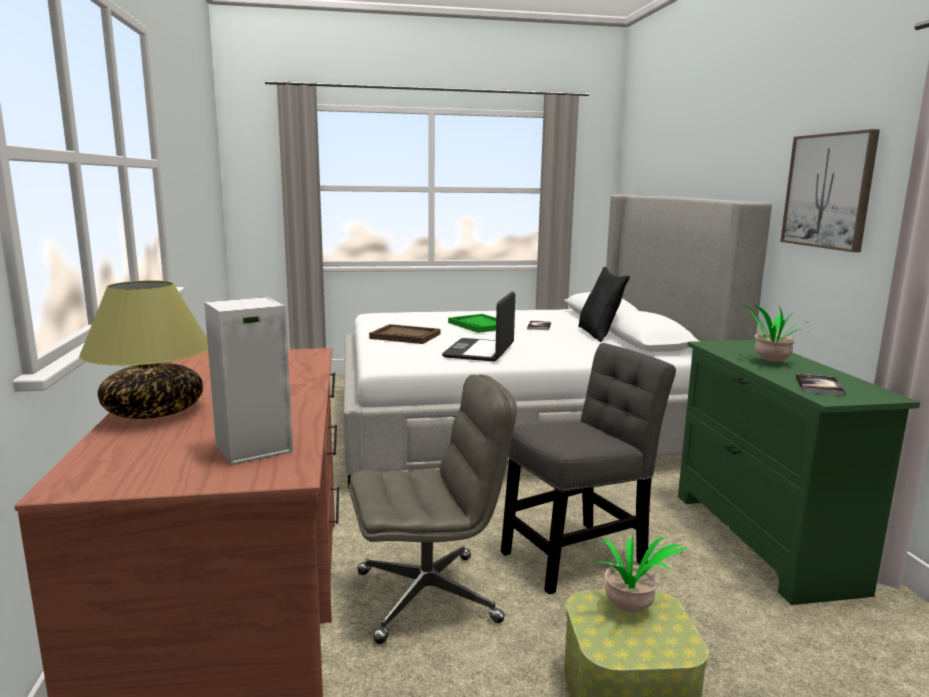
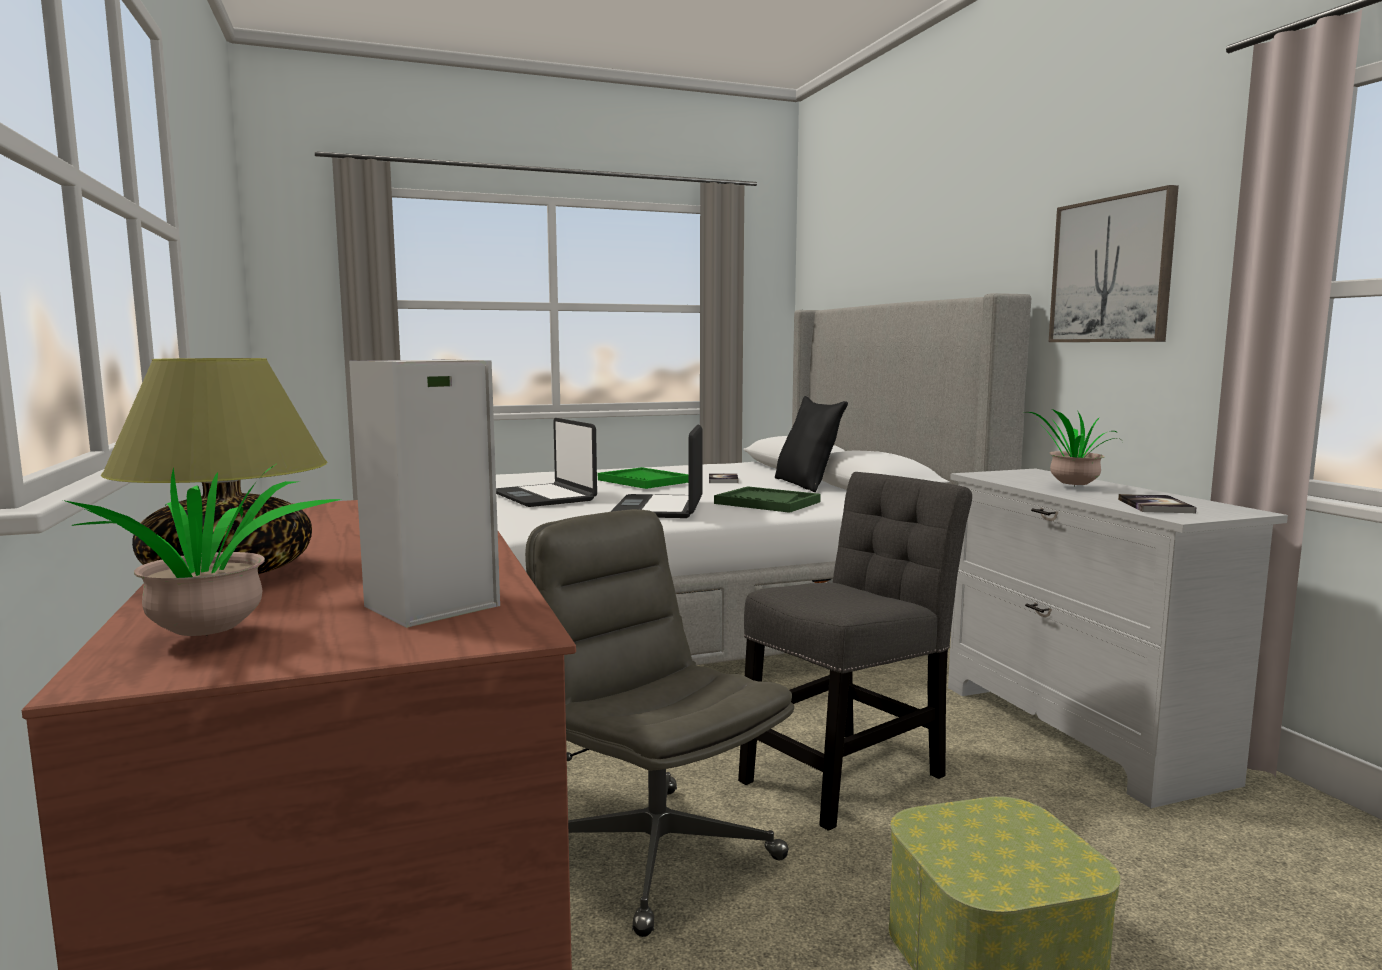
camera: 10 degrees left, 5 degrees down
grey office chair [349,374,517,644] -> grey office chair turned 105 degrees counterclockwise [525,509,794,937]
brown tray [369,324,440,344] -> laptop [496,418,597,507]
potted plant [592,534,687,612] -> potted plant moved to [63,462,342,636]
green dresser [678,340,920,605] -> white dresser [948,469,1288,808]
none -> green tray [714,486,821,513]

